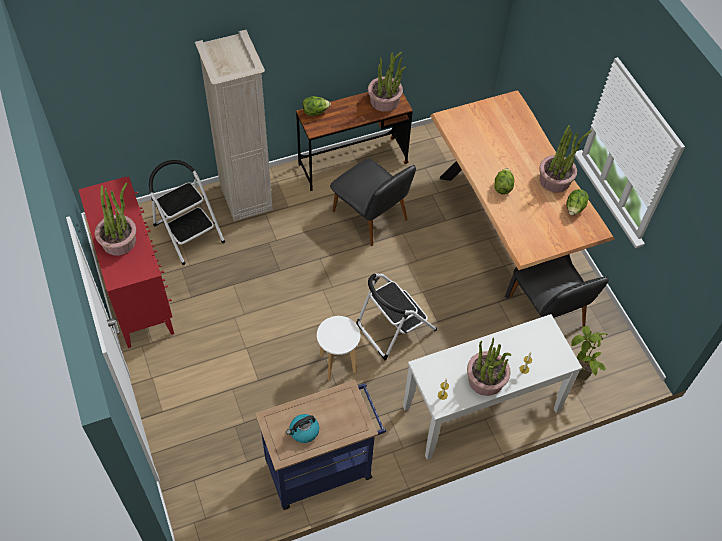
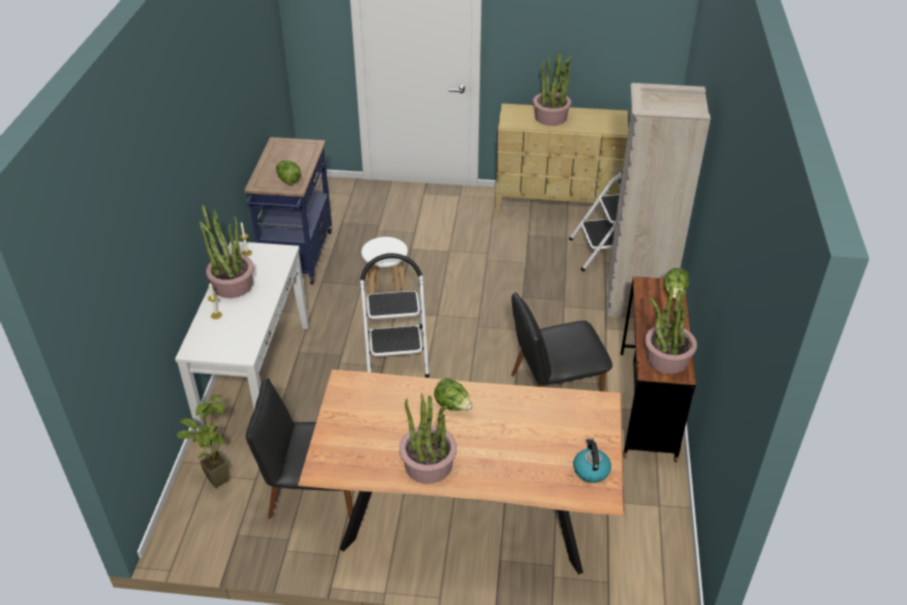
camera: 120 degrees right, 15 degrees down
red dresser [78,177,174,348] -> beige dresser [495,103,628,217]
kettle [286,414,319,443] -> kettle moved to [573,438,611,483]
lettuce [566,189,589,216] -> lettuce moved to [276,160,301,185]

